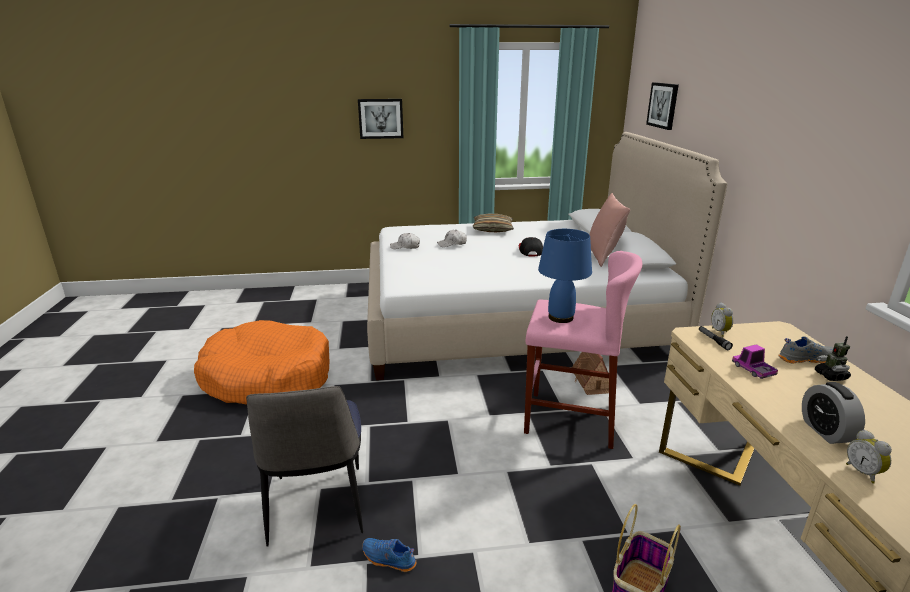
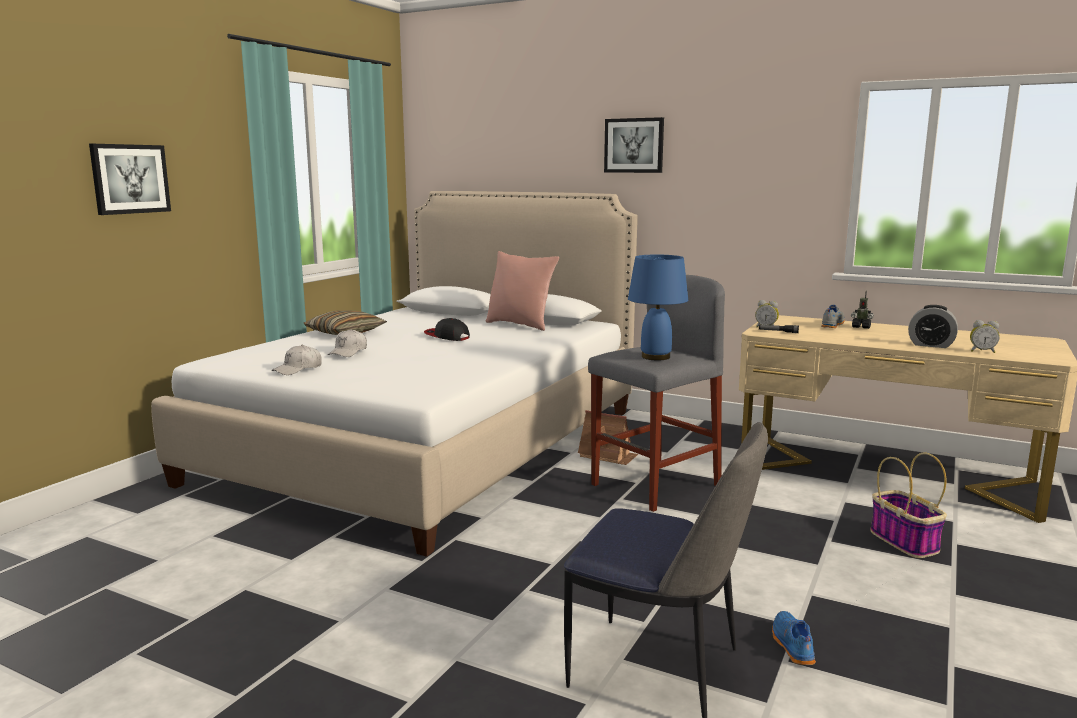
camera: 55 degrees left, 10 degrees down
orange dog bed [194,320,330,405] -> none
blue shoe [362,538,417,572] -> blue shoe turned 120 degrees clockwise [772,611,816,665]
pink stool [524,251,642,449] -> grey stool [588,275,725,512]
picture [646,82,679,130] -> picture moved to [604,117,664,173]
toy truck [732,344,778,379] -> none

